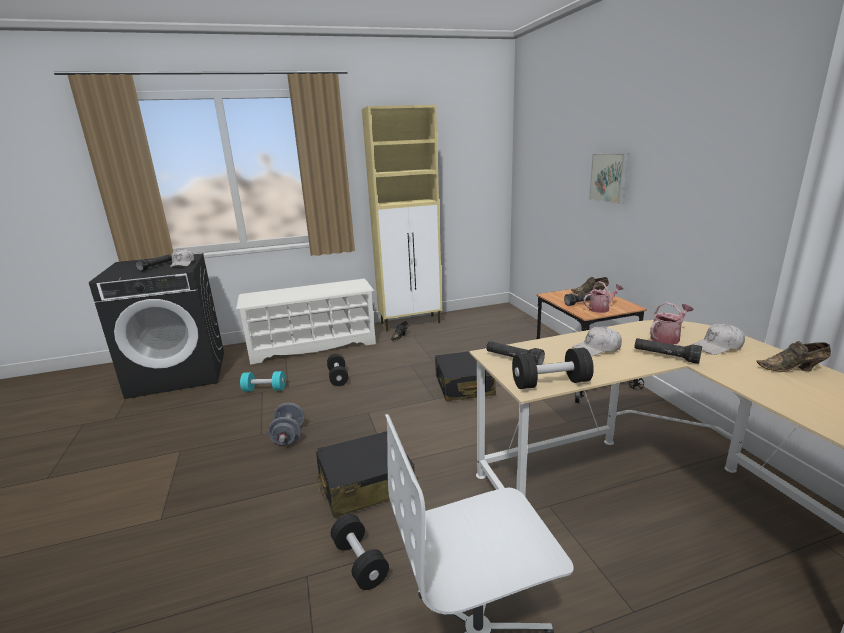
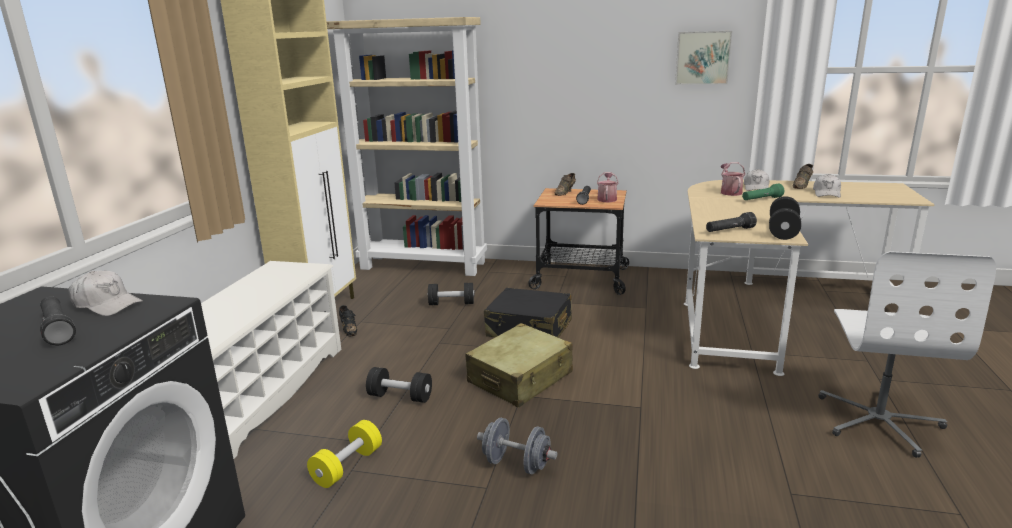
camera: 60 degrees left, 0 degrees up
turquoise dumbbell [240,371,286,392] -> yellow dumbbell [307,420,382,488]
black suitcase [315,431,415,518] -> none
black dumbbell [331,514,389,590] -> black dumbbell moved to [428,283,475,305]
white cap [572,326,622,356] -> white cap moved to [813,174,841,198]
picture [589,153,629,204] -> picture moved to [675,31,732,85]
black flashlight [635,338,702,364] -> green flashlight [742,184,784,200]
none -> beige bookcase [327,17,487,276]
none -> beige suitcase [466,323,573,408]

